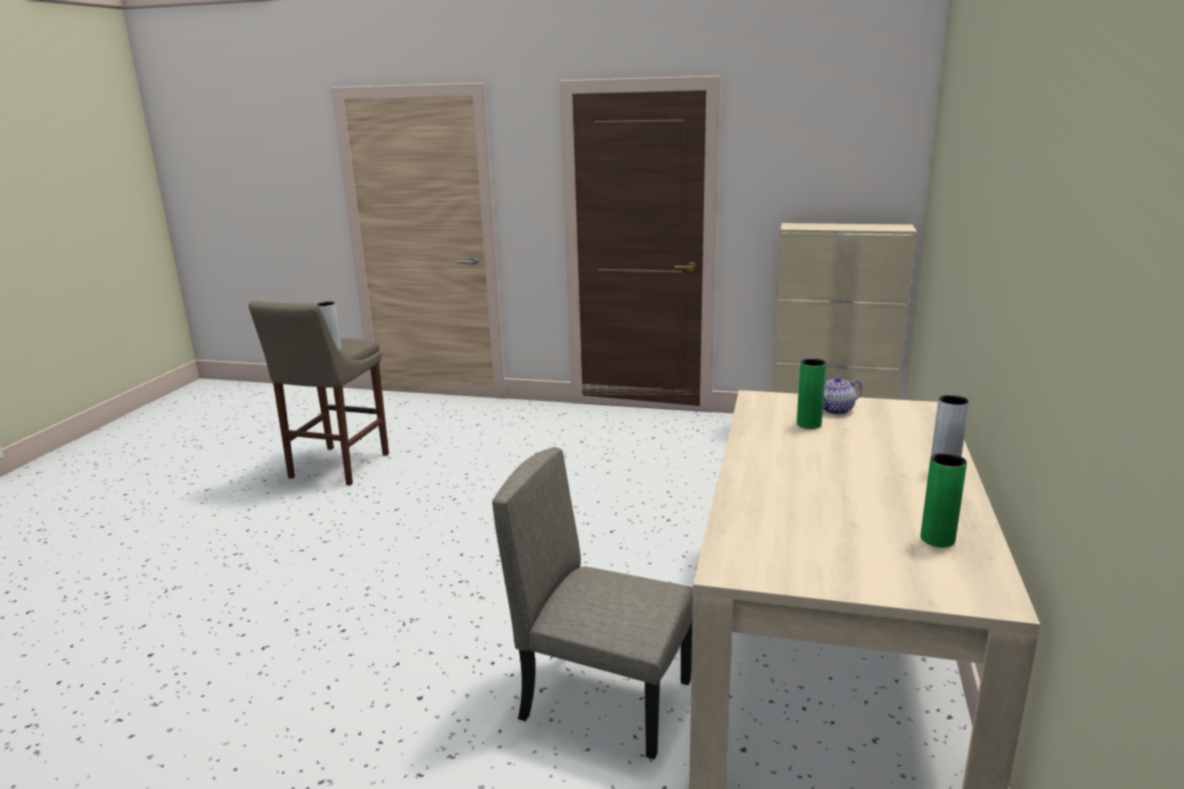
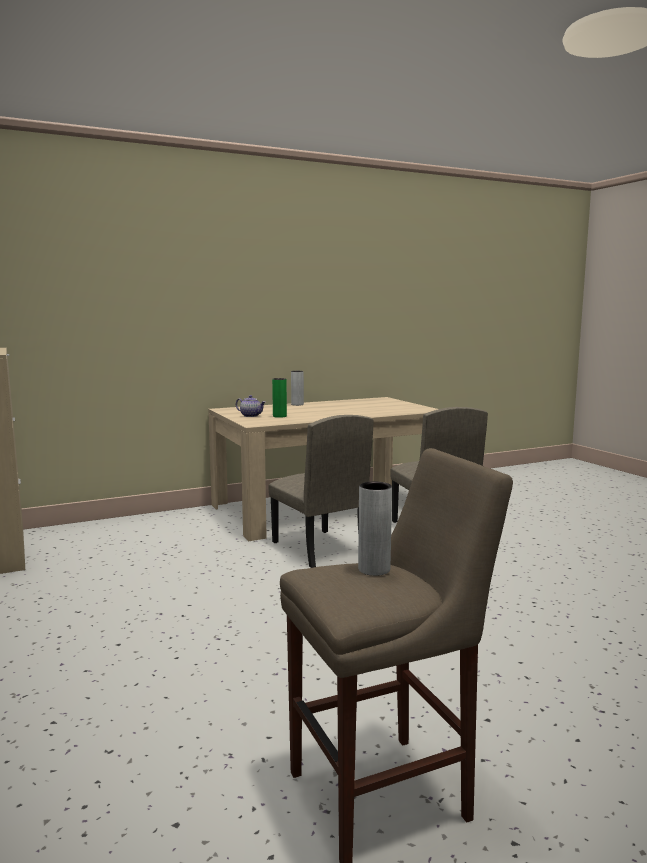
camera: 130 degrees left, 10 degrees down
green vase [921,453,967,547] -> none
none -> beige chair [268,415,374,568]

